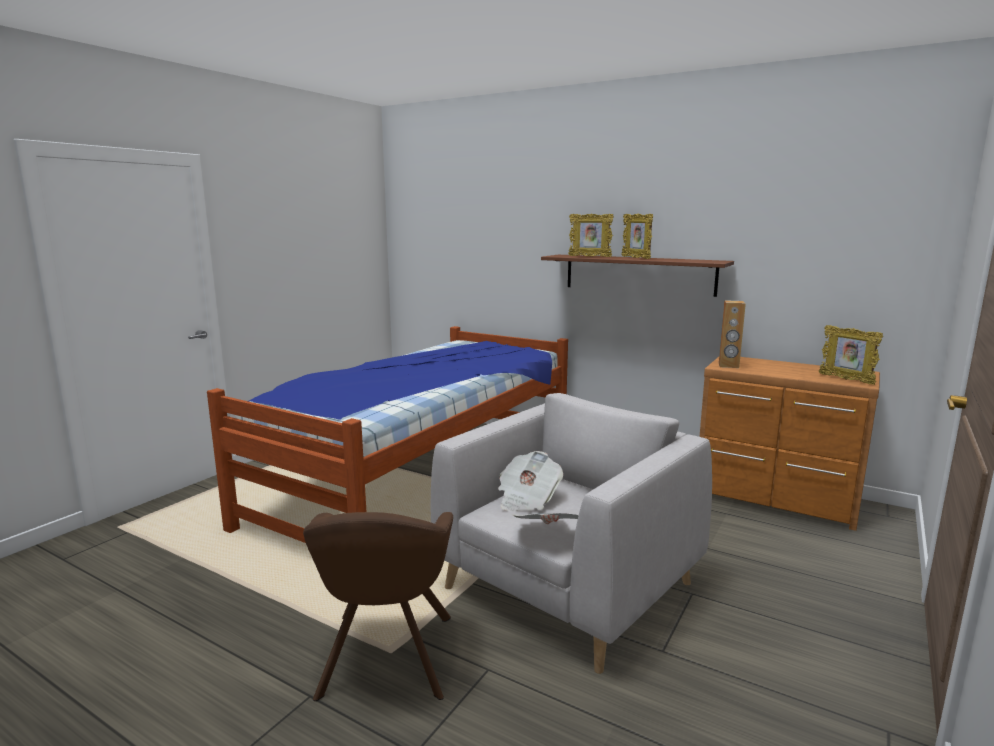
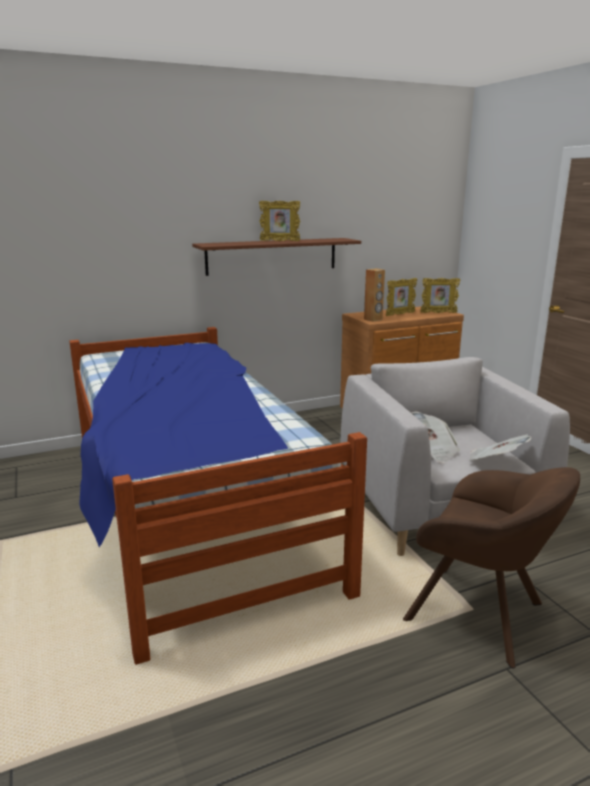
camera: 55 degrees left, 5 degrees up
picture frame [568,213,614,257] -> picture frame moved to [386,278,417,316]

